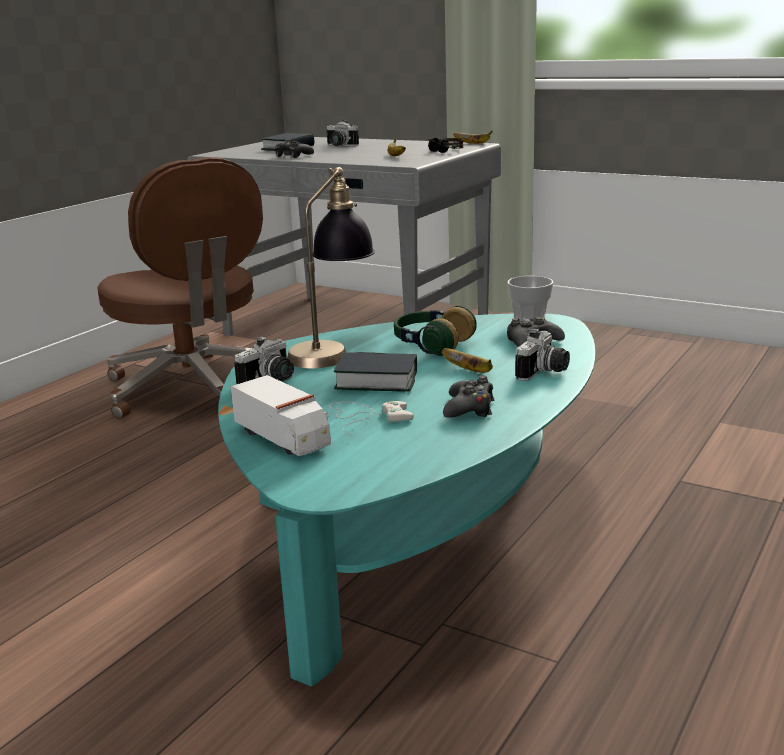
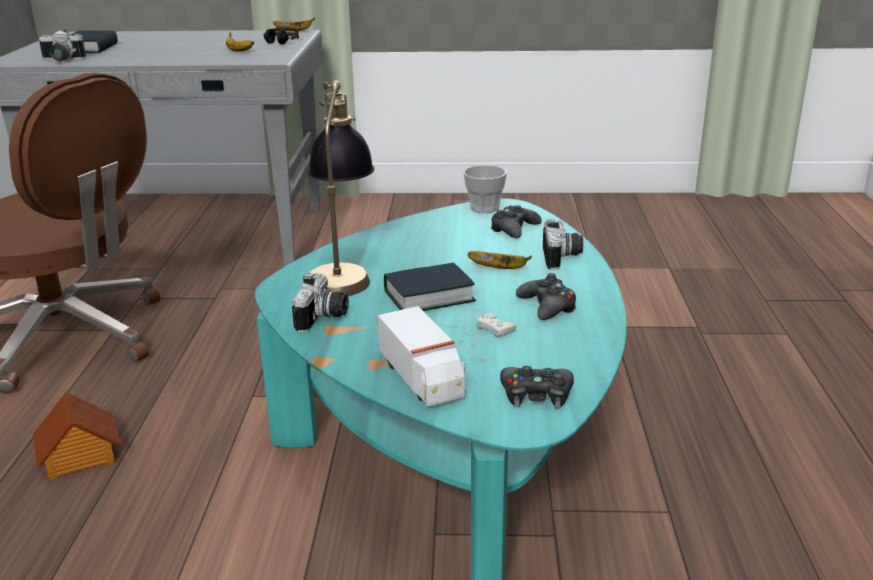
camera: 30 degrees left, 5 degrees up
toy truck [231,375,331,456] -> toy truck turned 45 degrees clockwise [377,306,465,406]
black game controller [275,140,314,158] -> black game controller moved to [500,366,574,409]
camera [326,120,359,146] -> camera moved to [39,28,86,61]
headphones [394,306,477,356] -> none
none -> toy house [33,392,121,480]

